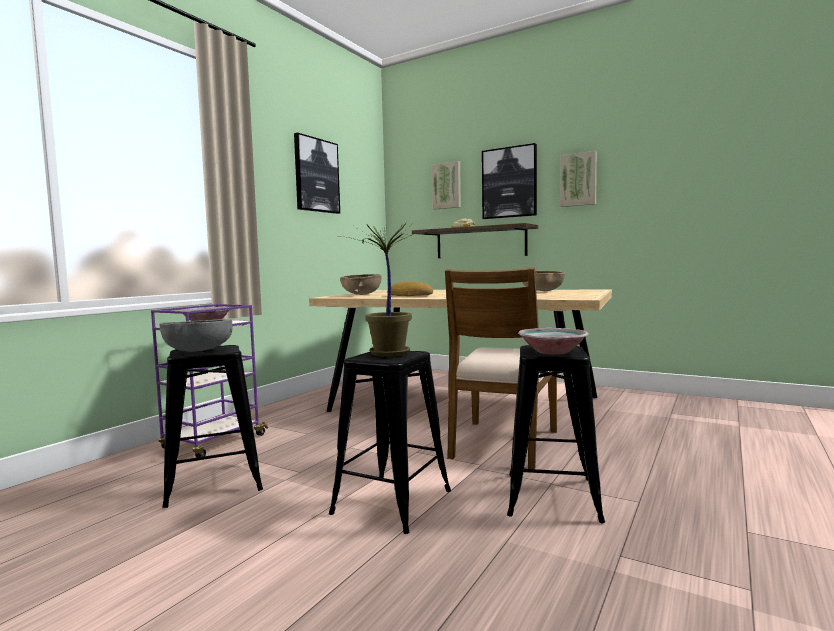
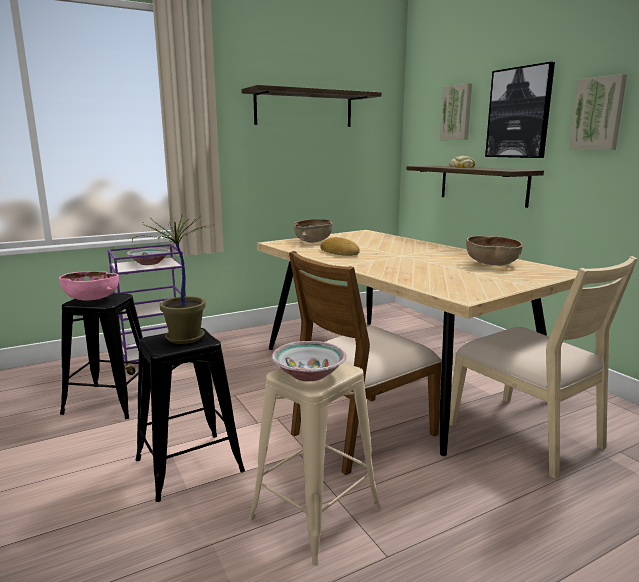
camera: 30 degrees right, 10 degrees up
grey bowl [159,319,232,352] -> pink bowl [59,271,119,301]
picture [294,133,340,214] -> shelf [241,85,382,127]
black stool [507,345,605,523] -> beige stool [249,363,381,565]
none -> beige chair [449,256,638,480]

